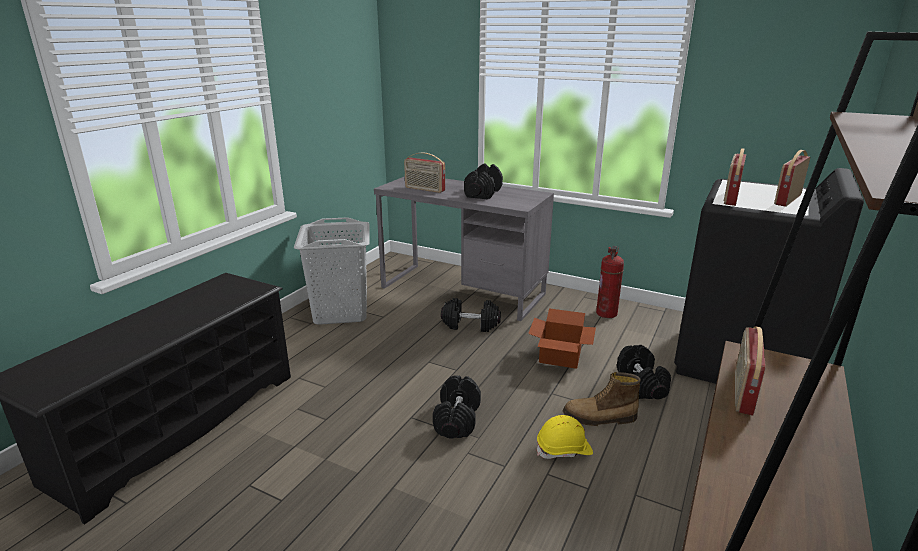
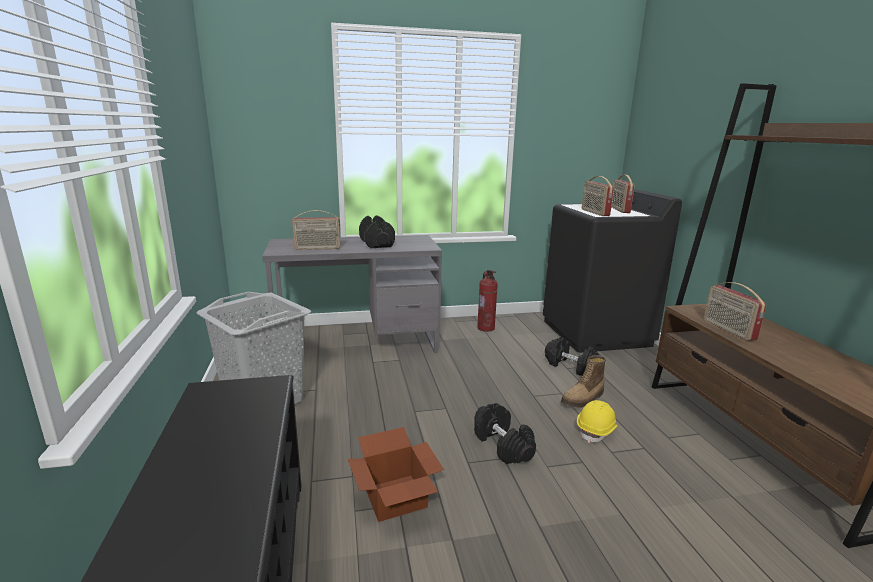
camera: 40 degrees left, 5 degrees down
black dumbbell [441,298,501,332] -> none
cardboard box [528,308,596,369] -> cardboard box moved to [348,427,444,522]

